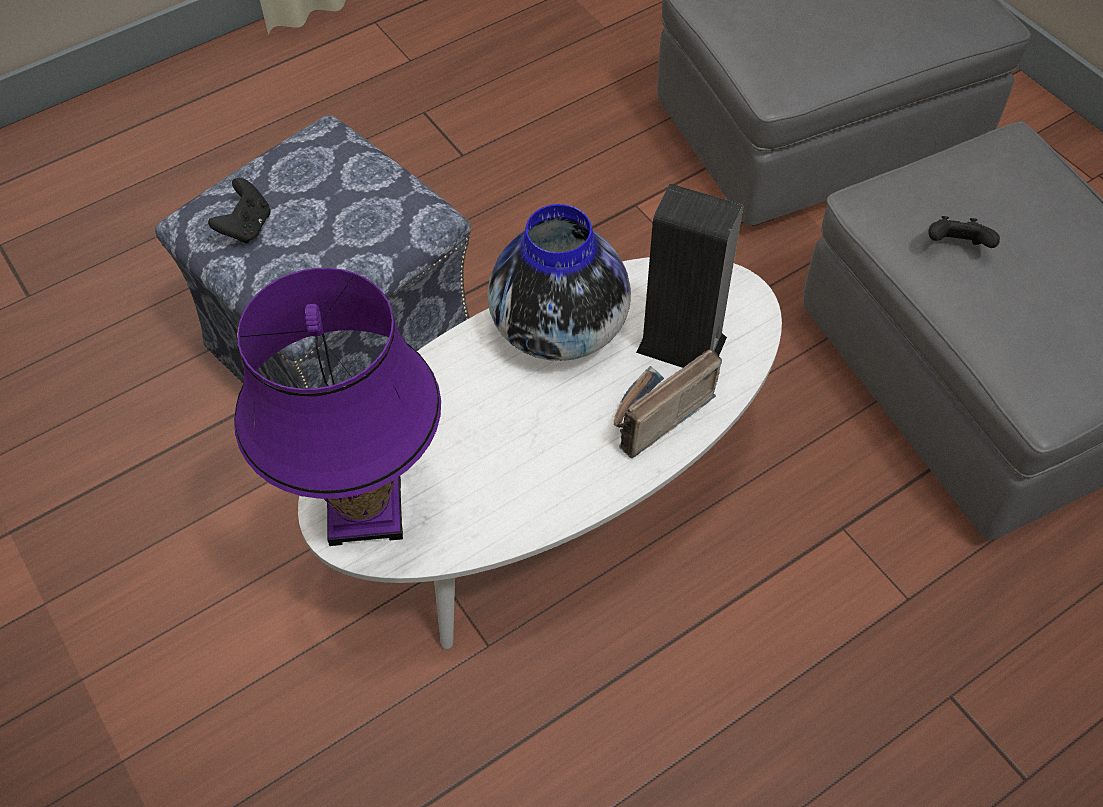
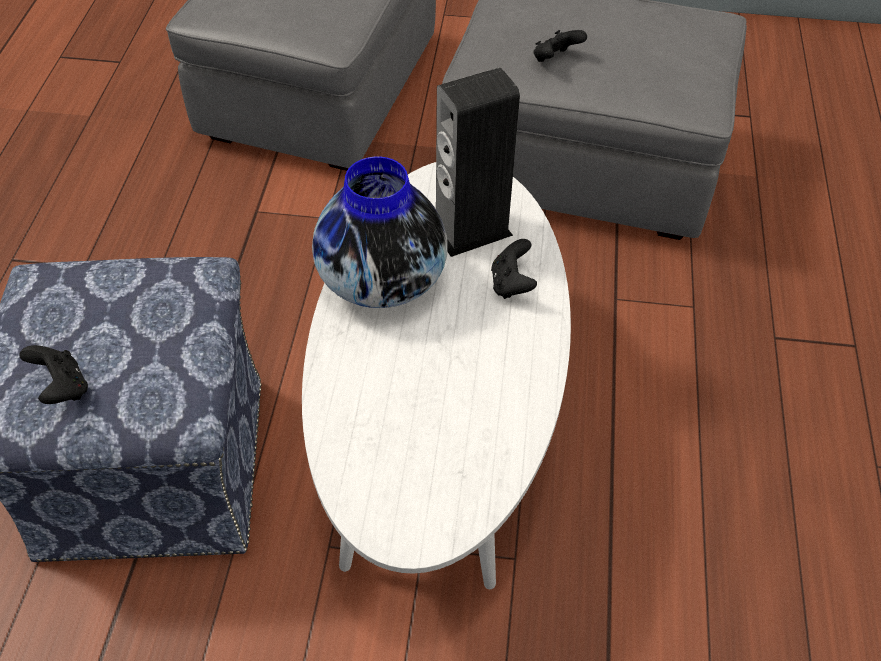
camera: 50 degrees left, 5 degrees down
purple table lamp [234,268,441,546] -> none
radio [614,350,722,458] -> black game controller [491,239,537,299]

